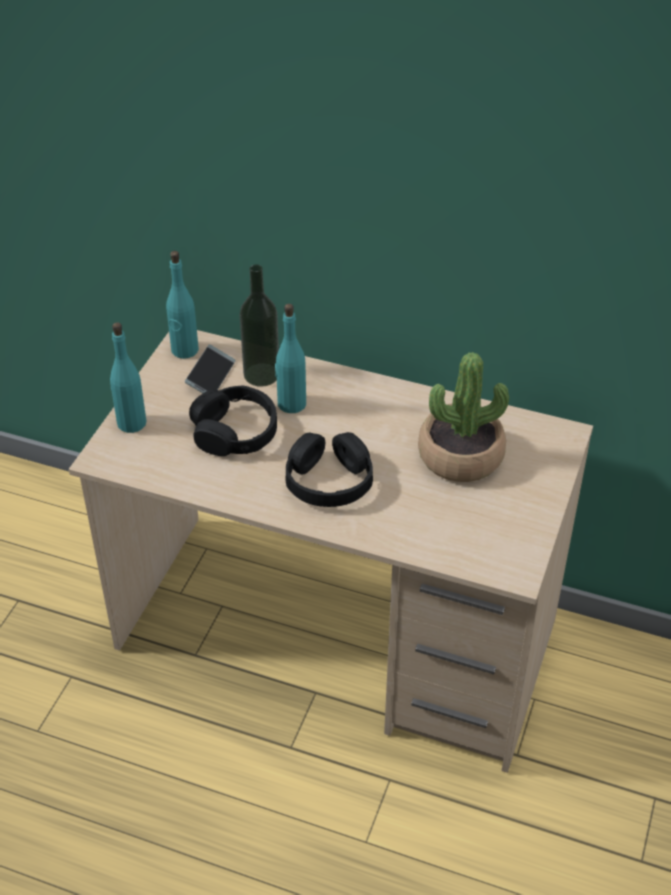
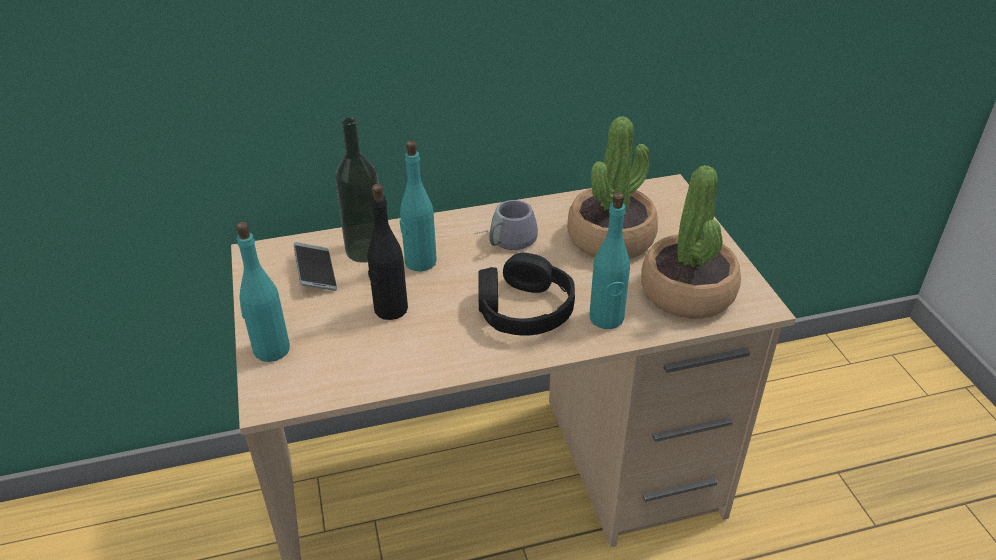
camera: 35 degrees left, 5 degrees down
turquoise bottle [166,251,199,359] -> turquoise bottle moved to [589,192,630,329]
black headphones [189,385,277,456] -> black bottle [367,184,408,320]
none -> grey mug [474,200,538,250]
none -> potted plant [641,165,741,318]

